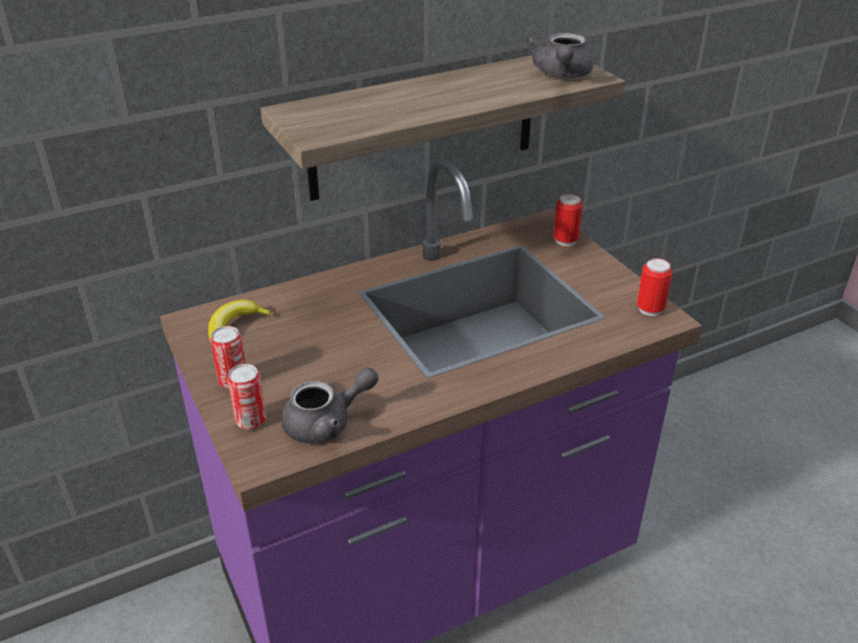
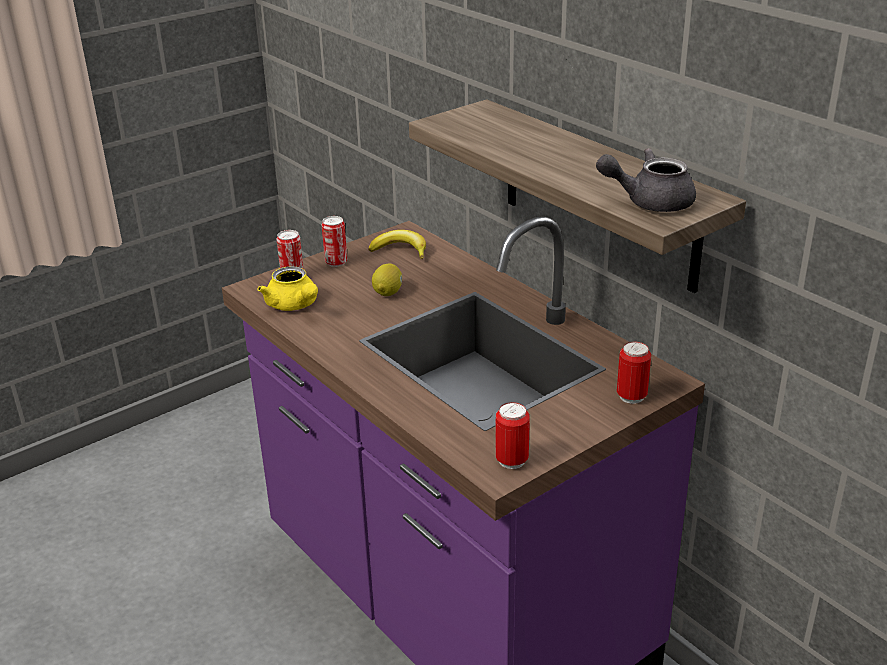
camera: 80 degrees right, 5 degrees down
grey teapot [281,368,379,443] -> yellow teapot [257,266,318,311]
none -> lemon [372,263,402,296]

